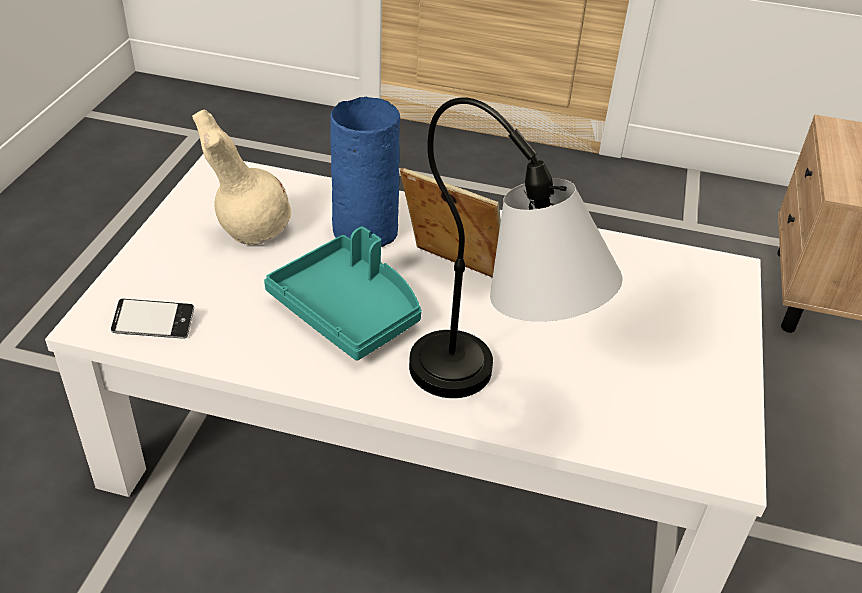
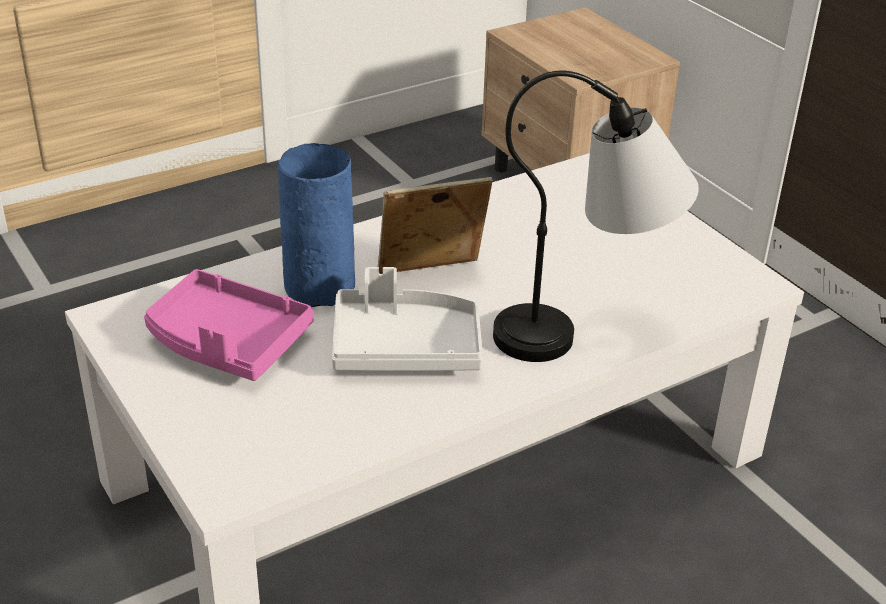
camera: 45 degrees left, 5 degrees down
phone [111,298,194,339] -> none
beige vase [192,109,291,245] -> pink tray [144,269,314,381]
turquoise tray [264,227,422,360] -> white tray [332,267,483,371]

